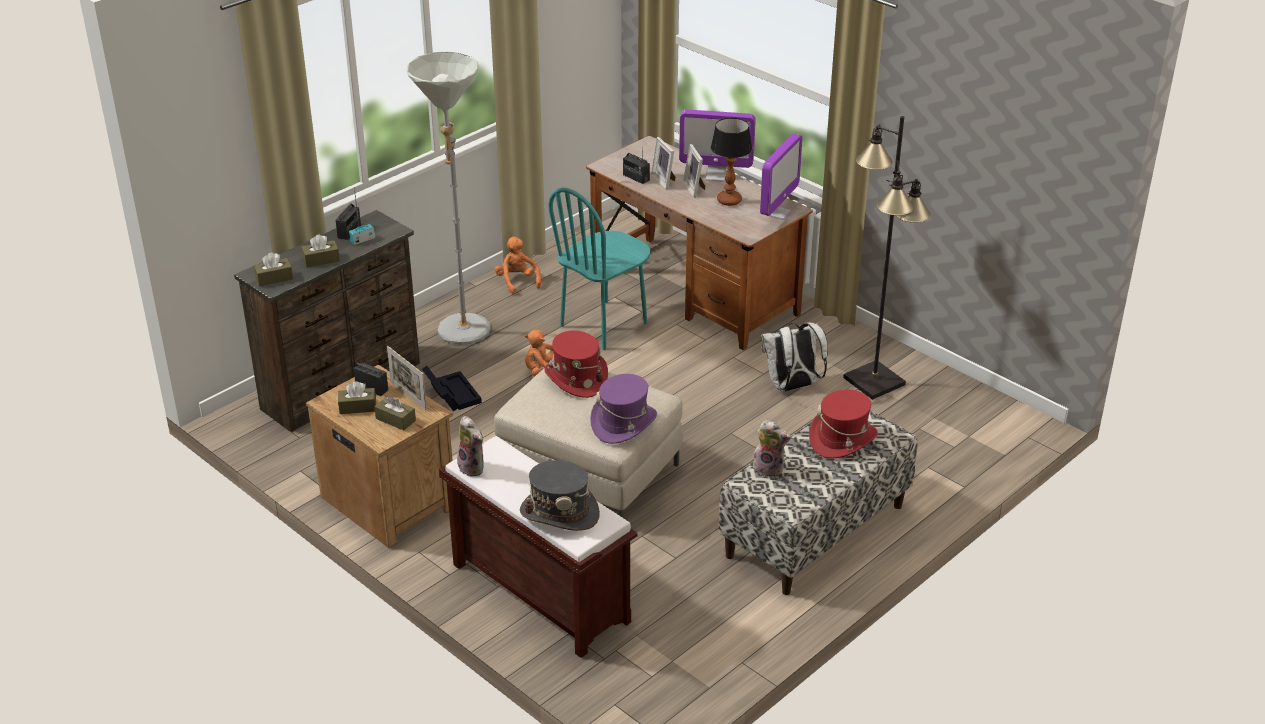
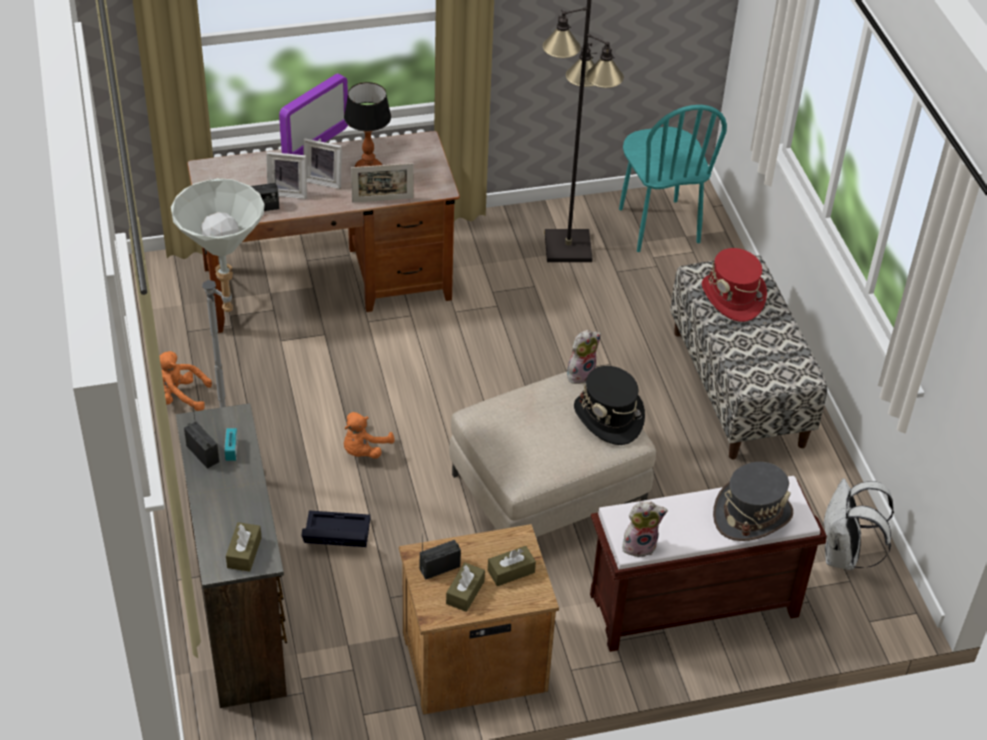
camera: 60 degrees left, 10 degrees up
brown tissue box [301,234,340,267] -> none
picture frame [387,346,427,410] -> picture frame moved to [351,163,414,203]
red hat [544,330,608,398] -> none
turquoise chair [548,188,650,350] -> turquoise chair moved to [619,105,727,252]
purple hat [590,374,657,444] -> black hat [574,366,645,445]
plush toy [753,420,791,477] -> plush toy moved to [567,330,601,384]
monitor [760,134,802,220] -> none
white backpack [761,322,828,392] -> white backpack moved to [822,478,894,570]

